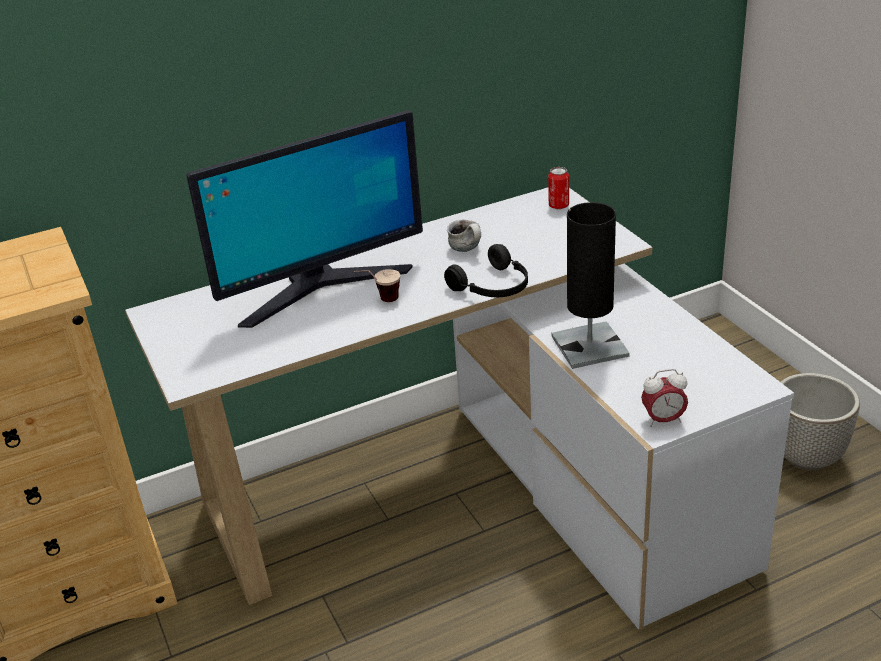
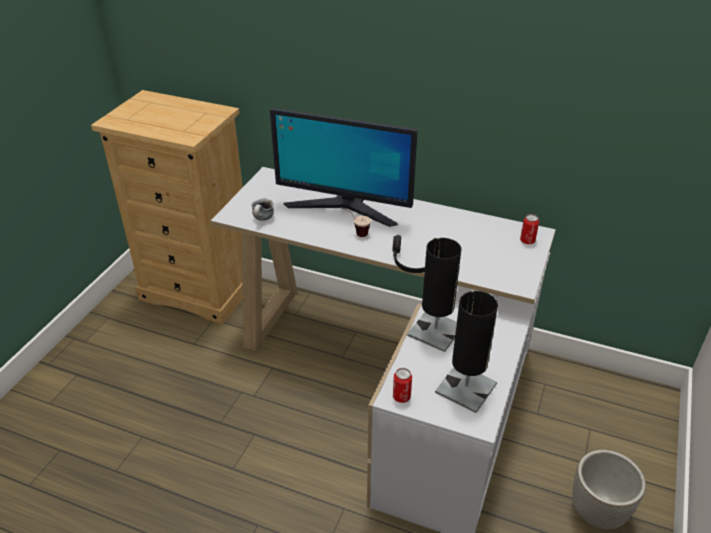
camera: 45 degrees right, 5 degrees up
mug [447,220,481,252] -> mug moved to [252,199,274,221]
alarm clock [641,369,688,427] -> can [393,368,412,403]
none -> black table lamp [435,291,498,413]

